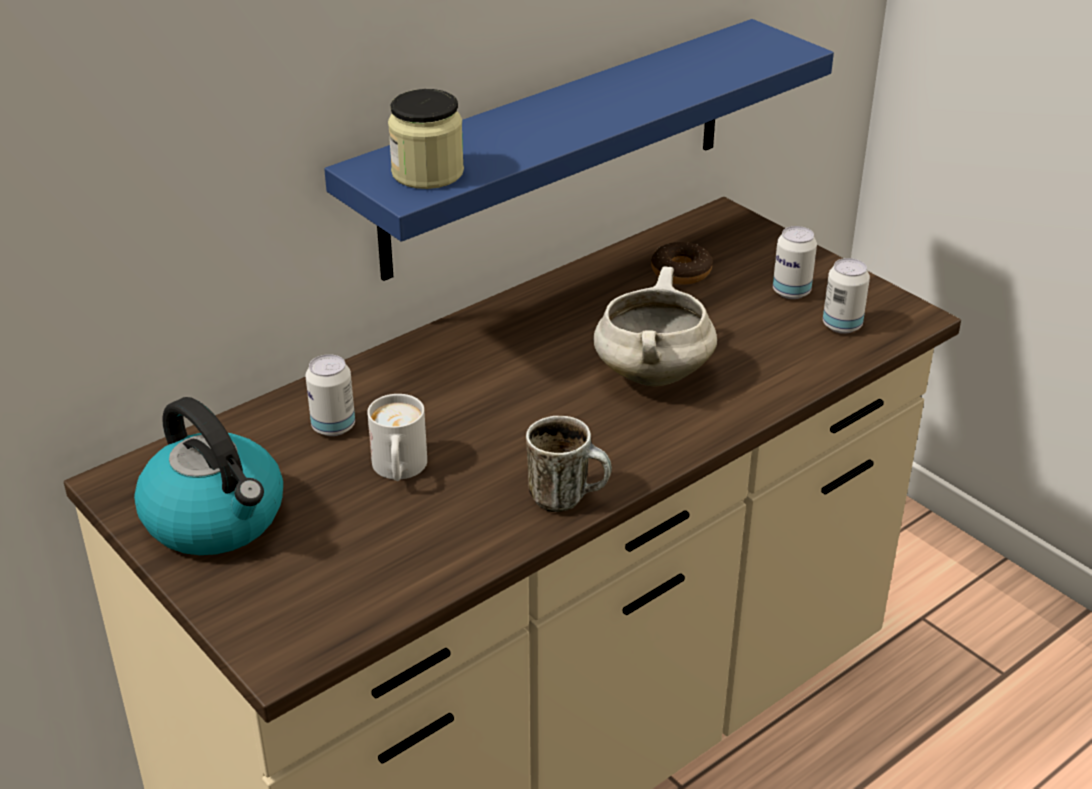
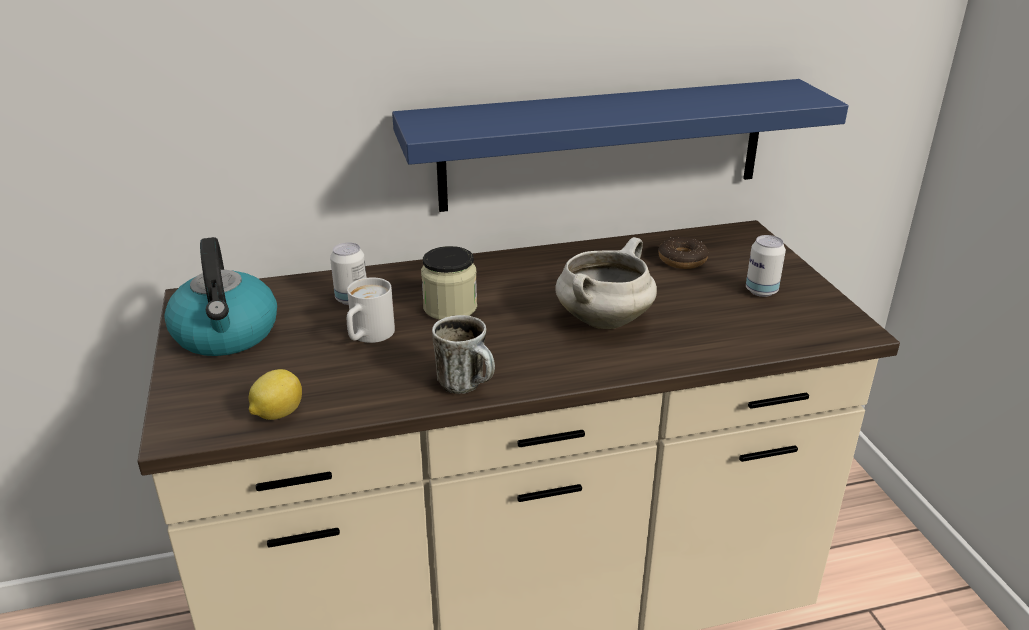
camera: 25 degrees right, 5 degrees down
jar [388,89,464,189] -> jar moved to [421,246,477,320]
can [823,258,870,334] -> none
none -> lemon [249,369,302,420]

